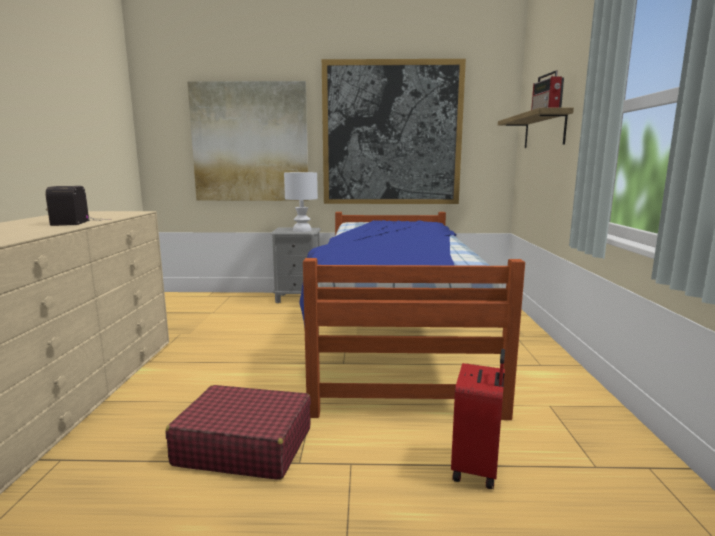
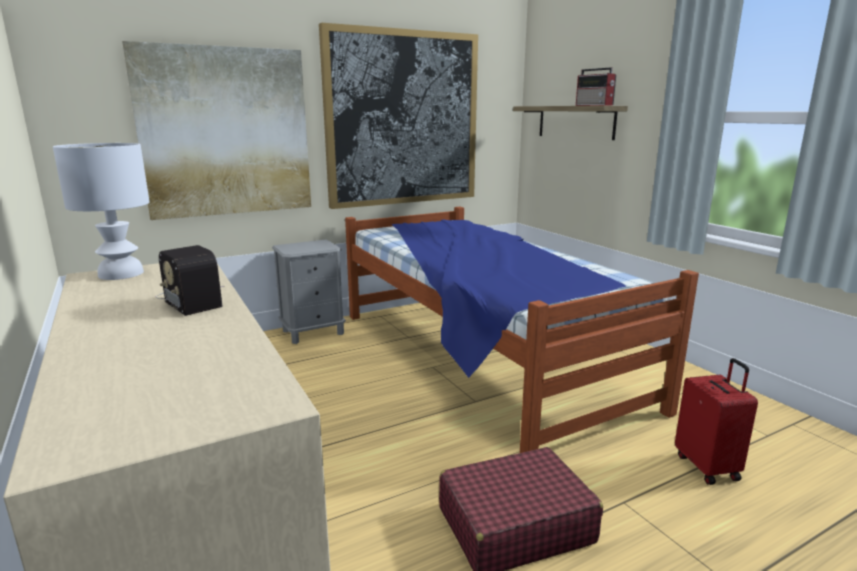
camera: 30 degrees left, 5 degrees up
white table lamp [284,172,318,232] -> white table lamp moved to [53,143,150,280]

